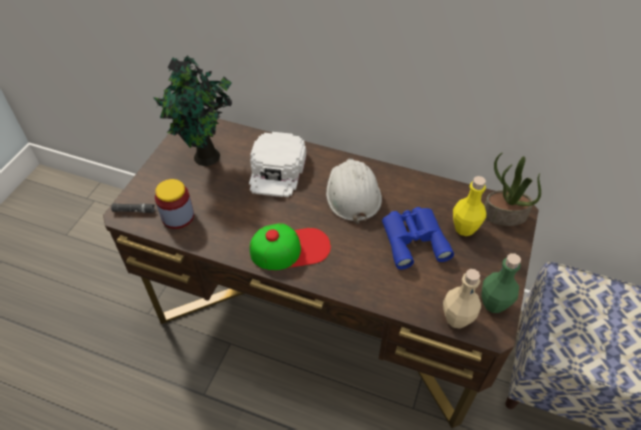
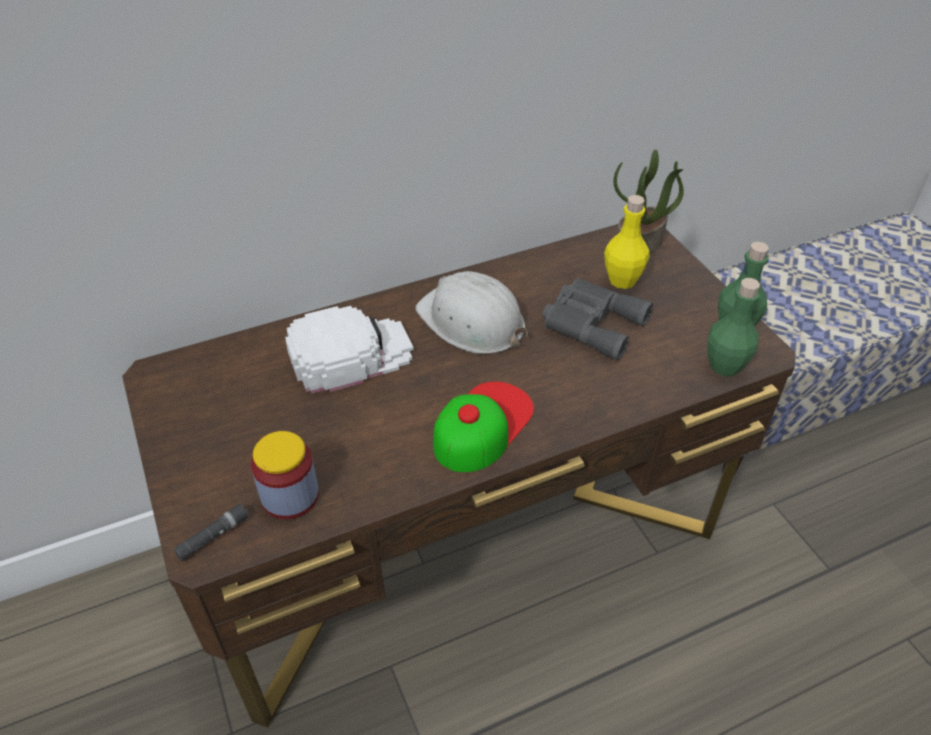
camera: 45 degrees left, 5 degrees down
potted plant [153,55,232,166] -> none
white cap [249,132,306,197] -> white cap turned 75 degrees counterclockwise [285,306,414,394]
blue binoculars [382,207,454,269] -> grey binoculars [542,278,653,360]
beige bottle [443,269,481,329] -> green bottle [707,278,760,376]

